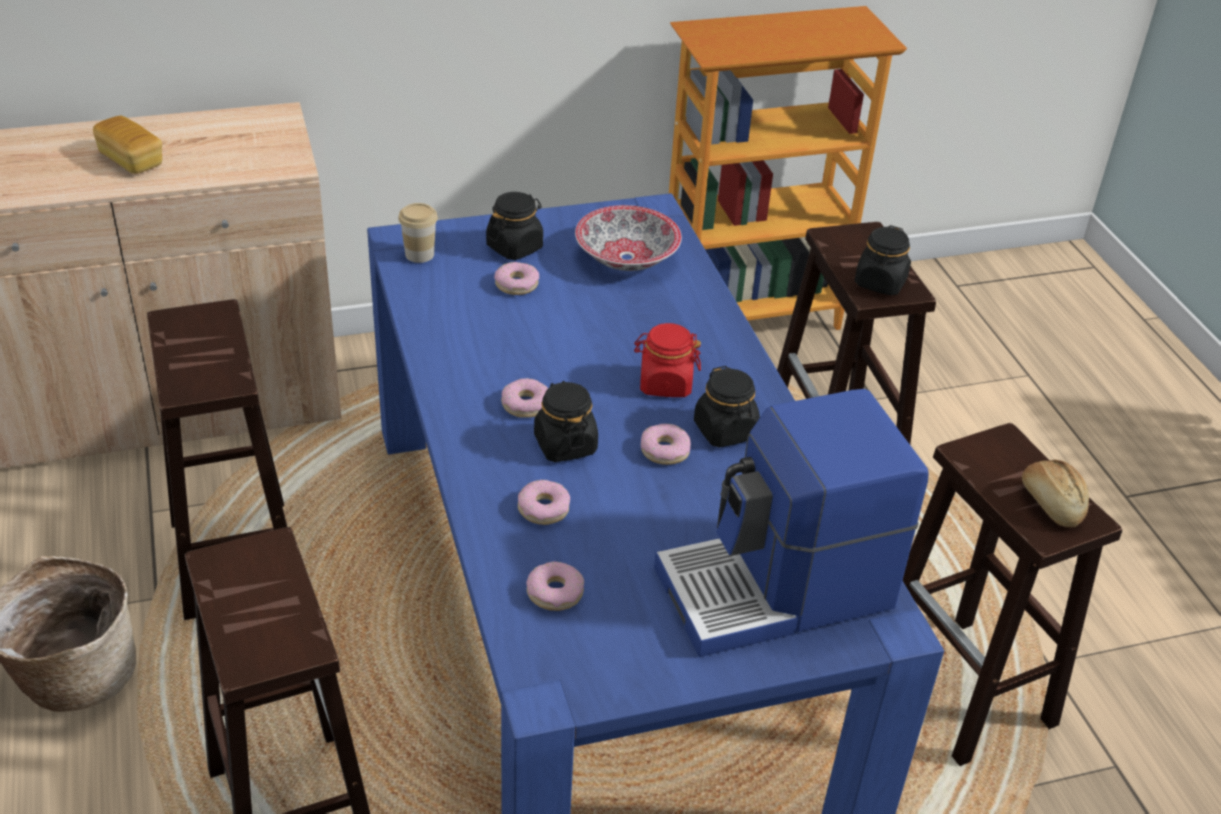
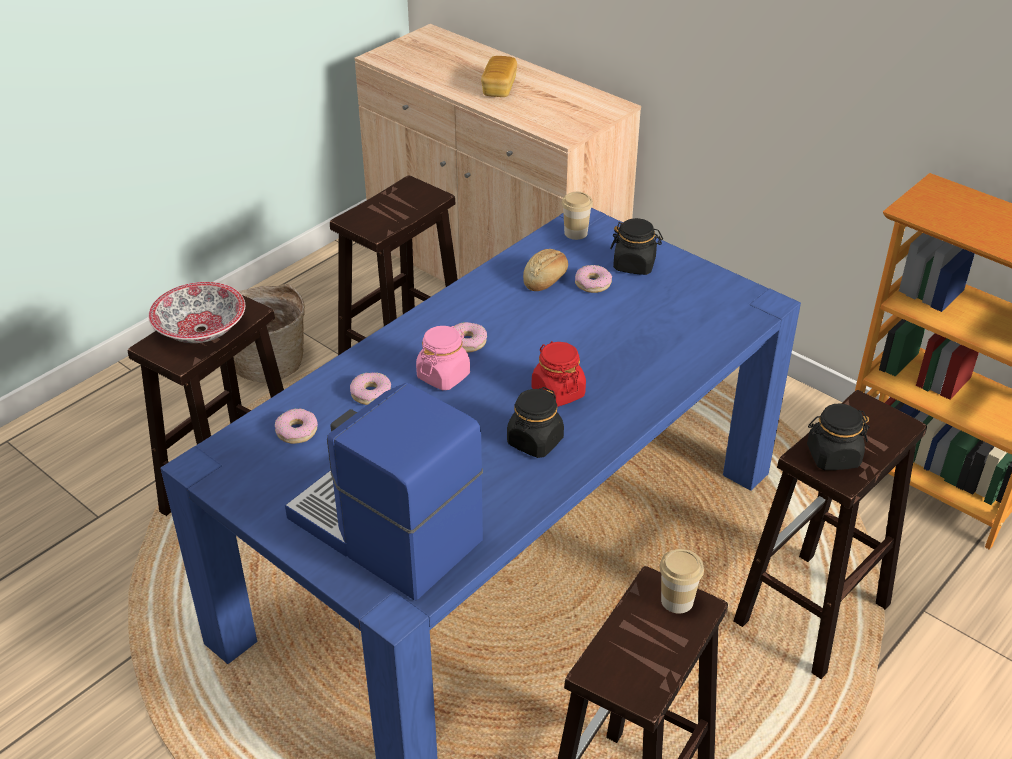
camera: 60 degrees right, 0 degrees up
black jar [534,381,598,462] -> pink jar [416,326,470,390]
bowl [575,205,682,271] -> bowl moved to [148,282,245,343]
donut [641,423,691,465] -> none
bread [1022,459,1089,527] -> bread moved to [523,249,568,291]
none -> cup [659,549,704,614]

